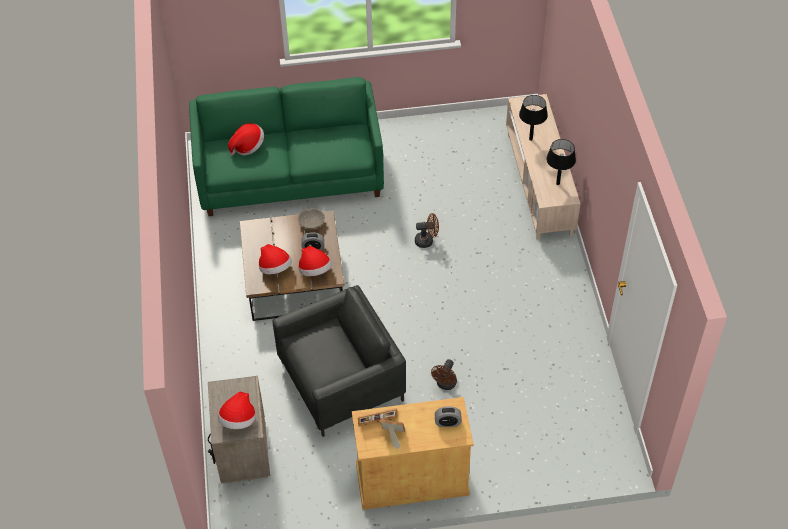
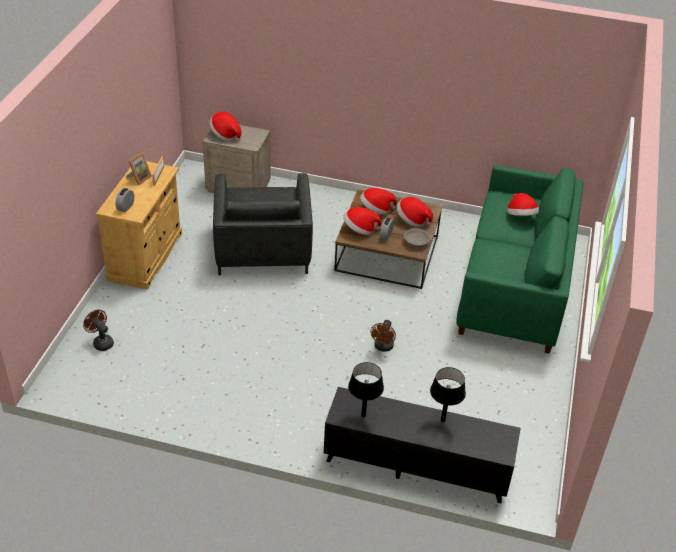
camera: 110 degrees right, 10 degrees down
brown fan [431,359,457,390] -> brown fan moved to [83,310,114,351]
beige tv stand [506,94,581,240] -> black tv stand [324,387,521,503]
none -> hat [397,197,433,227]

